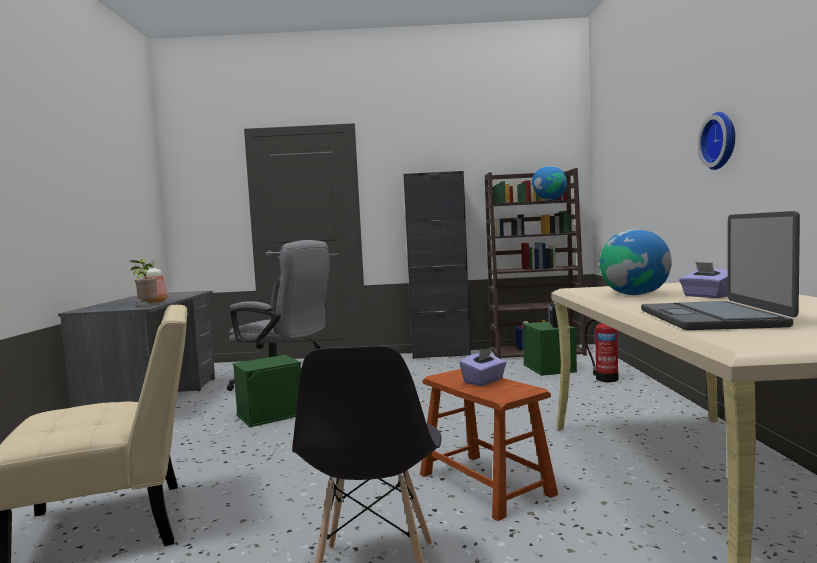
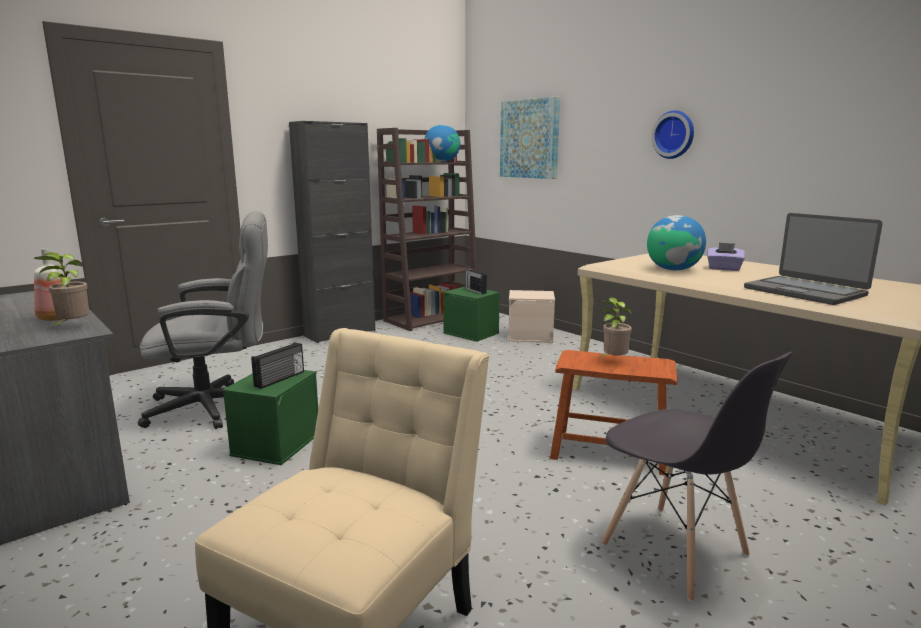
camera: 40 degrees left, 10 degrees up
purple tissue box [460,347,506,386] -> potted plant [599,297,632,358]
fire extinguisher [584,319,618,382] -> beige storage box [508,290,555,343]
none -> radio [251,342,304,389]
none -> picture [500,96,560,179]

